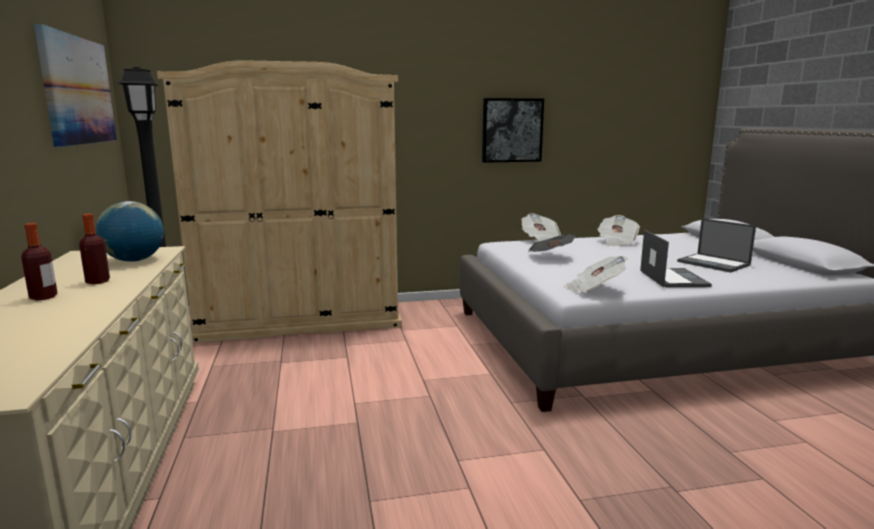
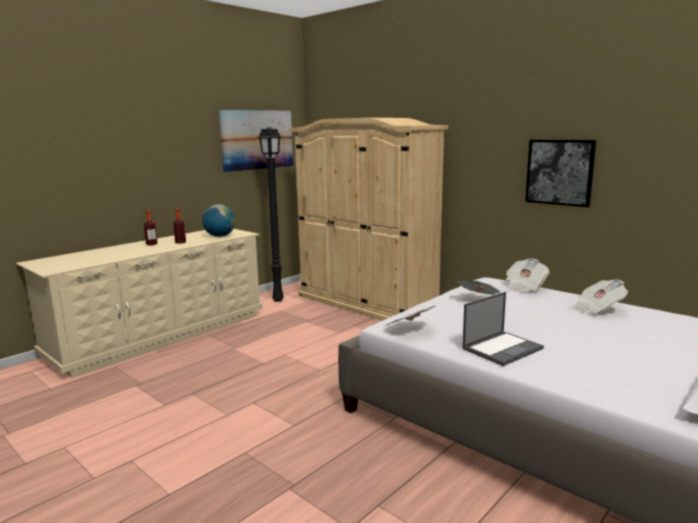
camera: 55 degrees right, 0 degrees up
laptop [677,218,756,273] -> none

